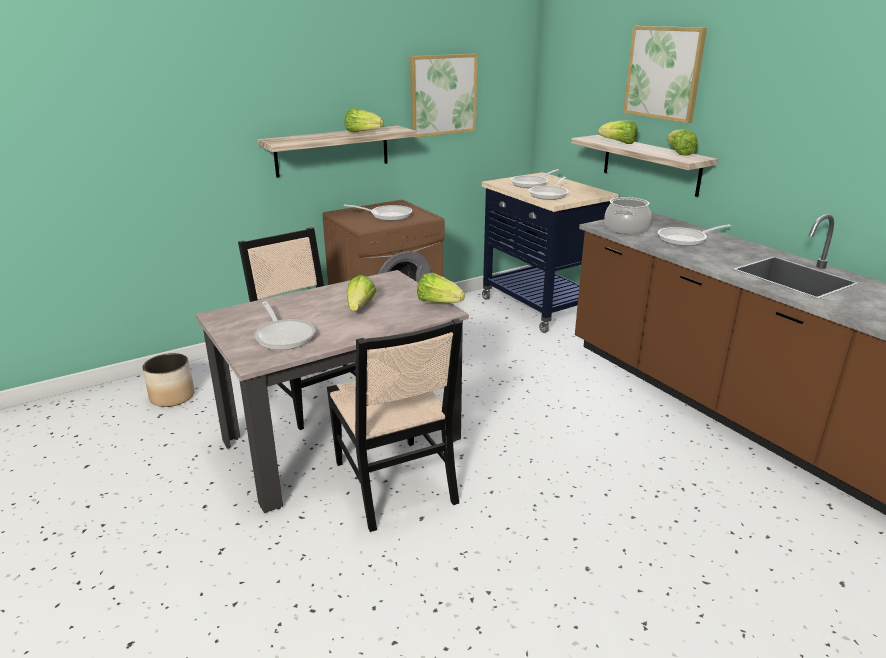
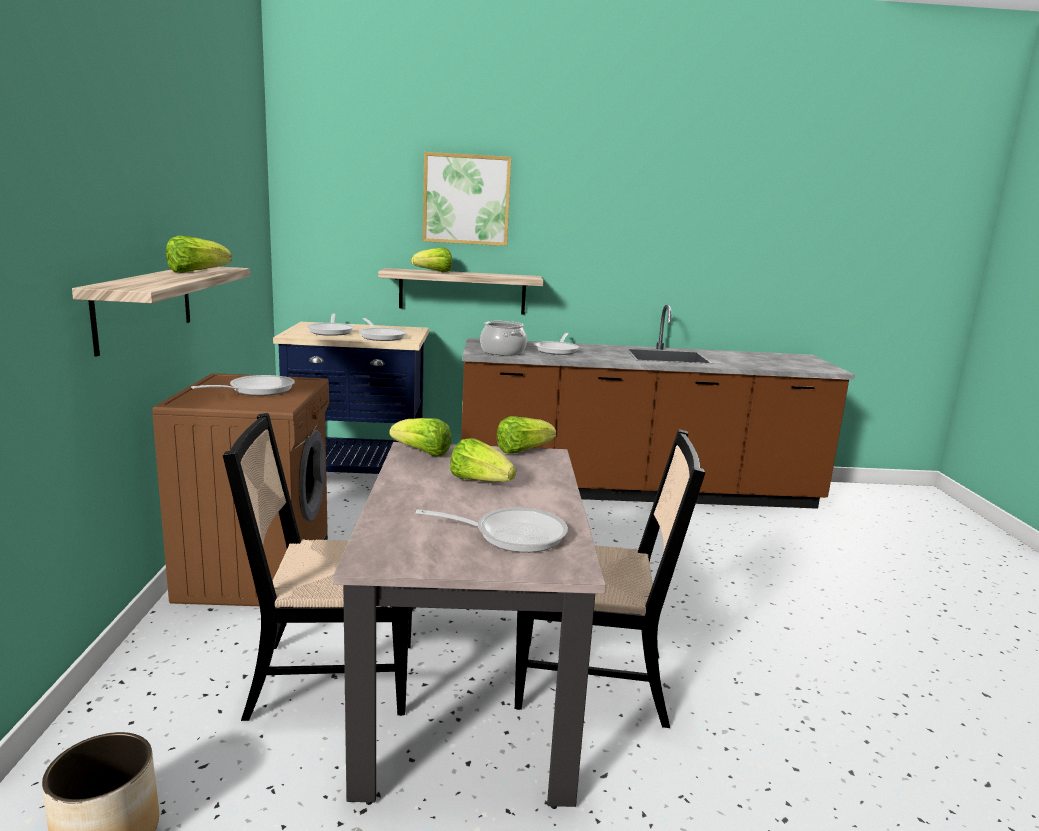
camera: 60 degrees left, 10 degrees down
picture [410,54,478,138] -> none
lettuce [667,129,698,156] -> lettuce moved to [390,418,452,457]

